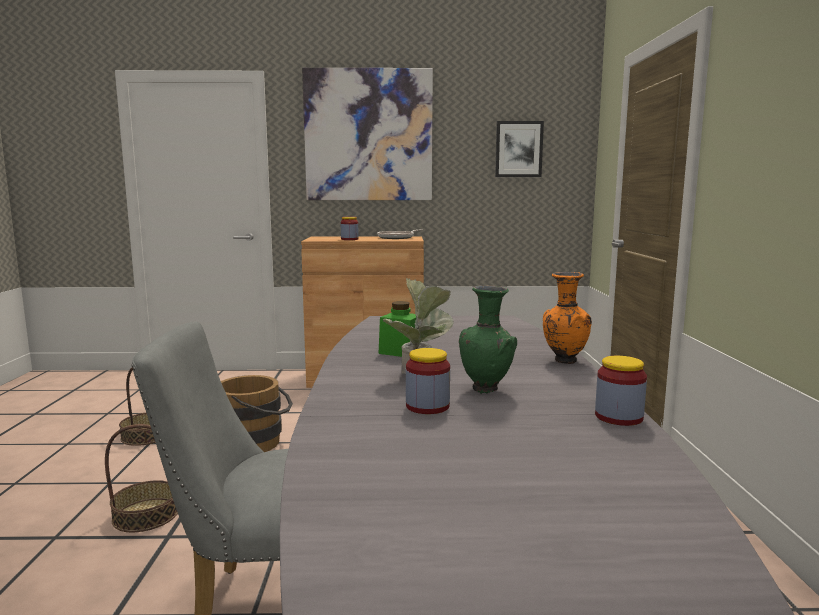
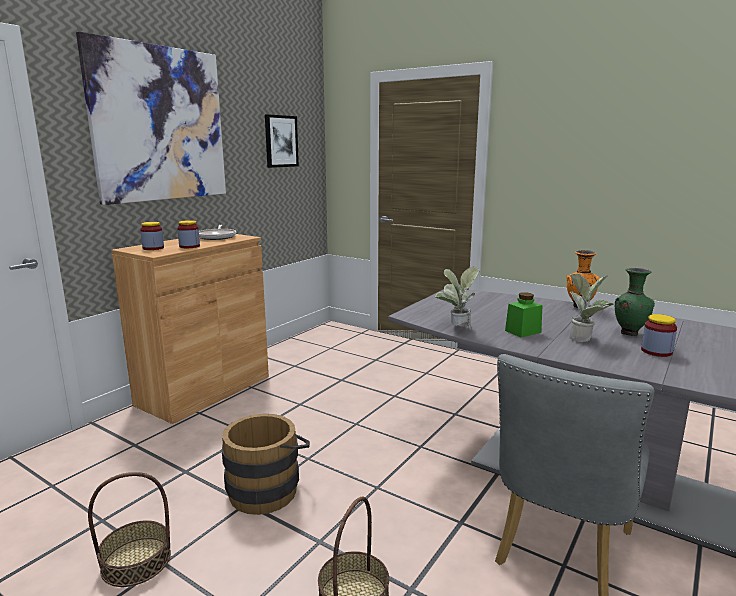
camera: 55 degrees left, 5 degrees up
jar [595,356,647,426] -> jar moved to [140,222,164,250]
none -> potted plant [435,266,479,330]

